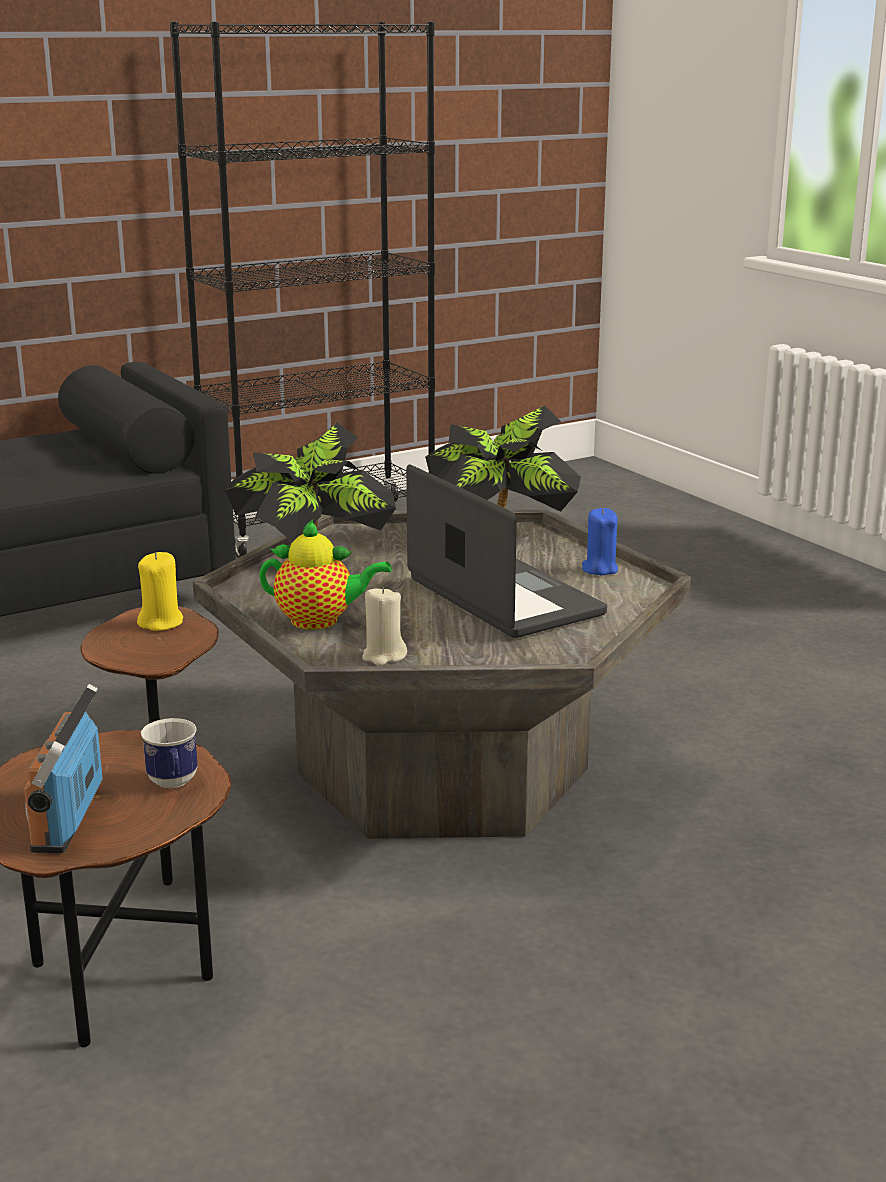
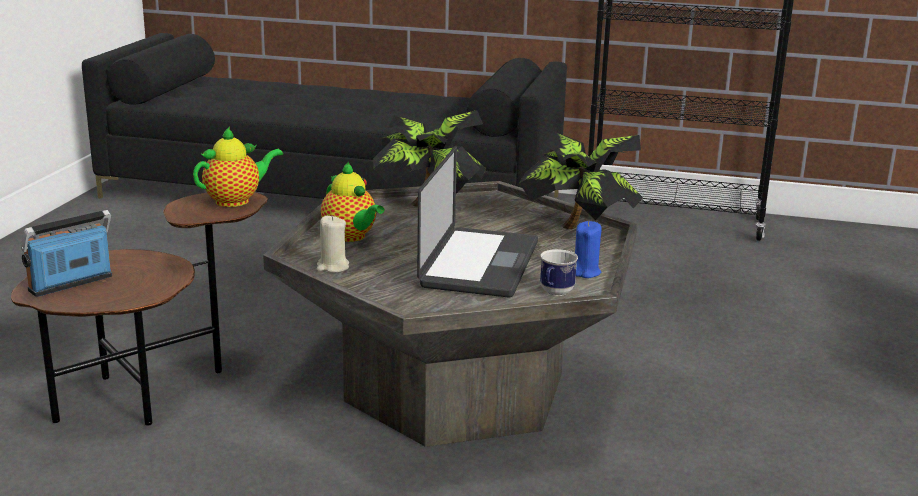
camera: 45 degrees right, 0 degrees up
yellow candle [137,552,183,631] -> teapot [193,127,283,207]
mug [141,718,198,788] -> mug moved to [540,249,578,296]

